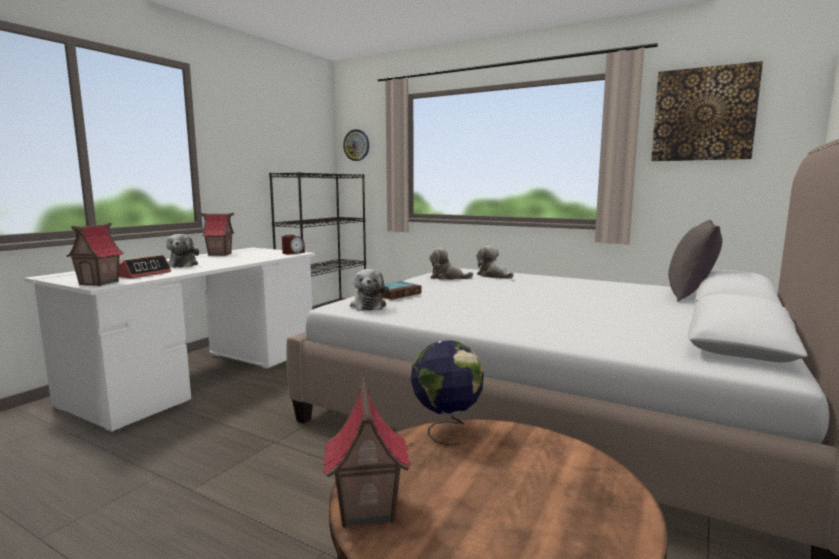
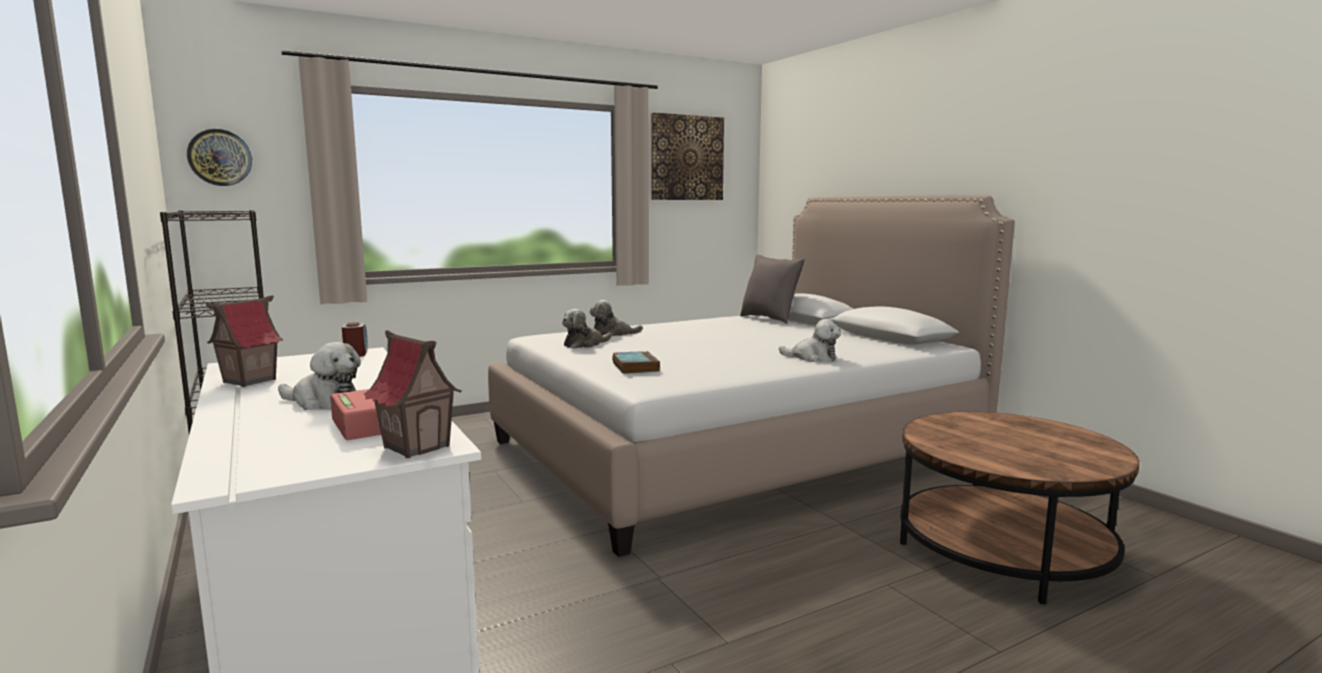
camera: 60 degrees left, 0 degrees up
toy house [322,376,411,528] -> none
plush toy [350,269,389,311] -> plush toy moved to [779,319,841,362]
globe [411,340,484,445] -> none

